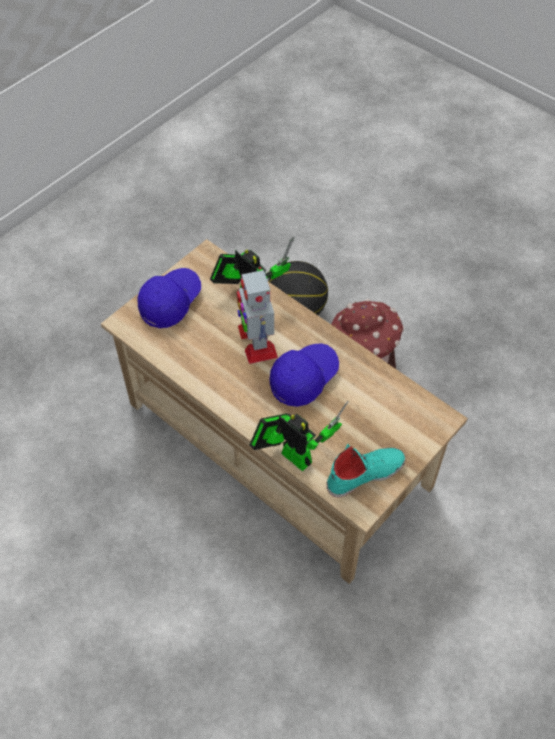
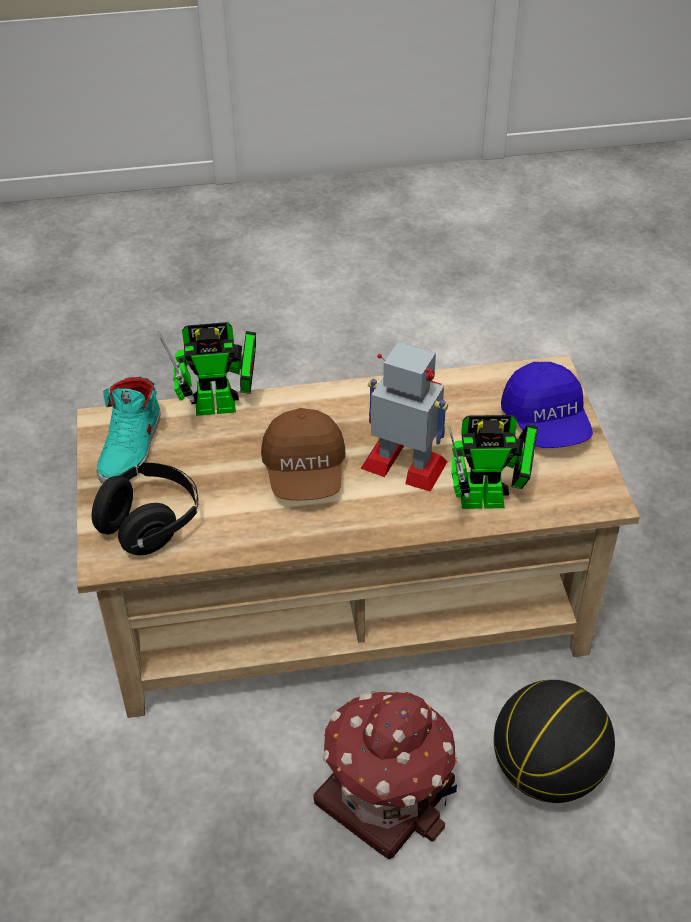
camera: 130 degrees right, 10 degrees down
blue cap [270,343,339,407] -> brown cap [261,408,346,500]
none -> black headphones [92,463,198,555]

